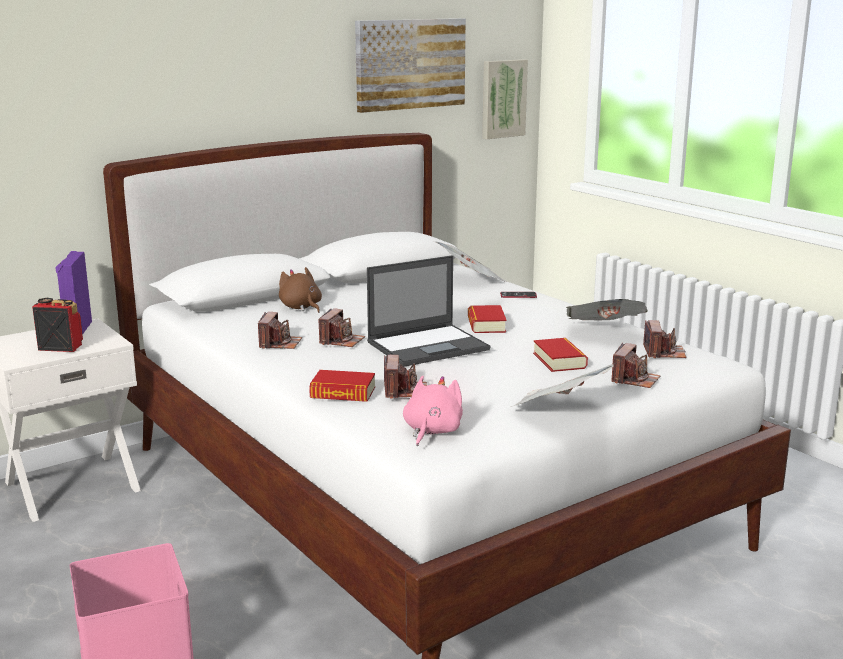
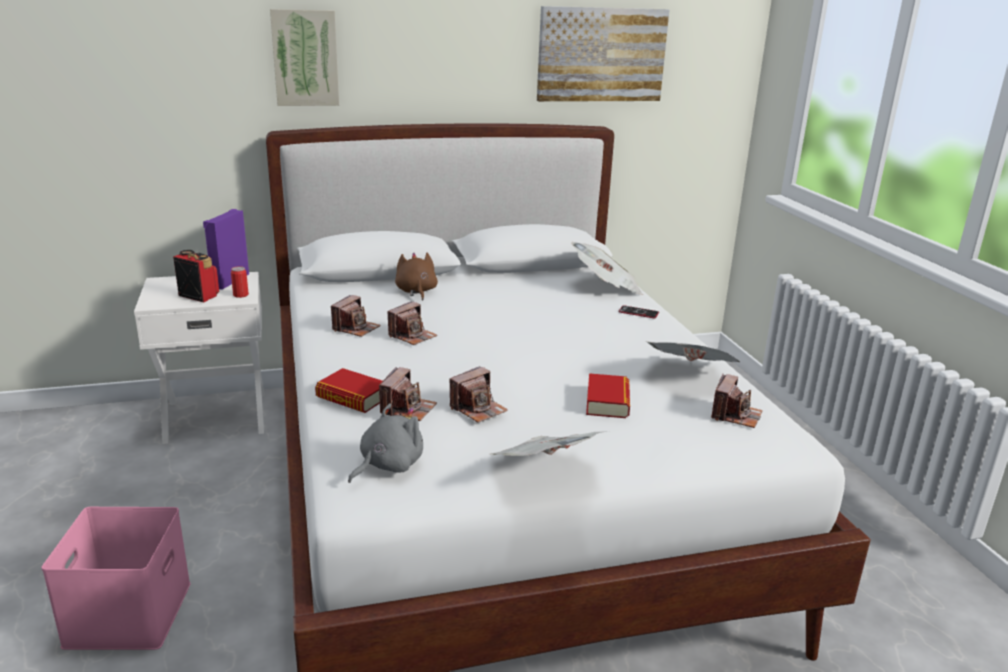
camera: 20 degrees right, 5 degrees up
laptop [367,255,490,367] -> none
pink plush toy [403,376,463,447] -> grey plush toy [348,403,423,483]
book [468,305,507,333] -> none
picture [482,59,528,139] -> picture moved to [270,9,339,106]
camera [611,343,661,388] -> camera moved to [450,366,508,423]
none -> can [231,266,249,298]

